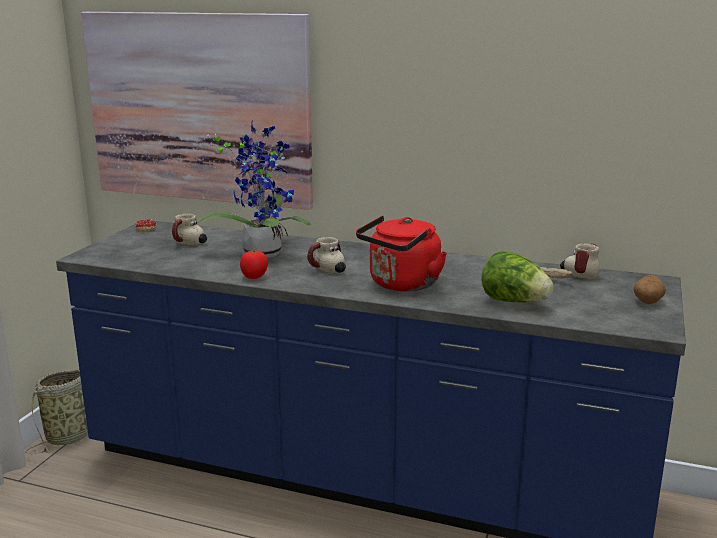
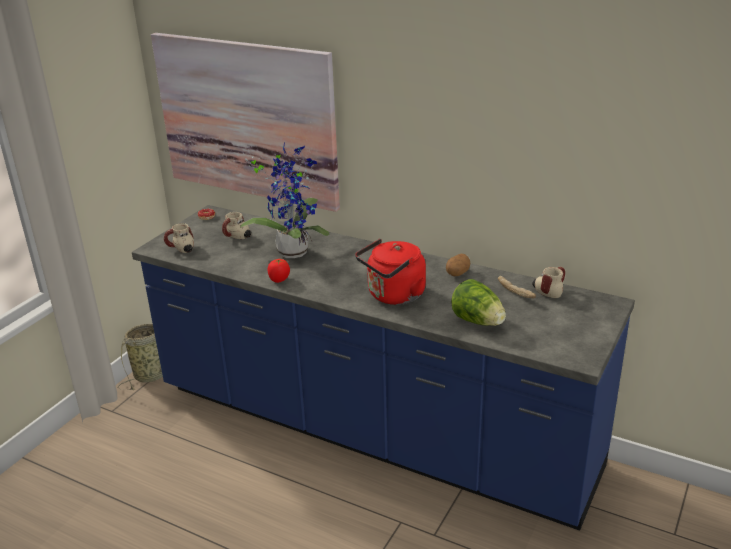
camera: 10 degrees right, 10 degrees up
mug [307,237,346,274] -> mug moved to [164,223,194,253]
potato [634,275,666,304] -> potato moved to [446,254,470,276]

